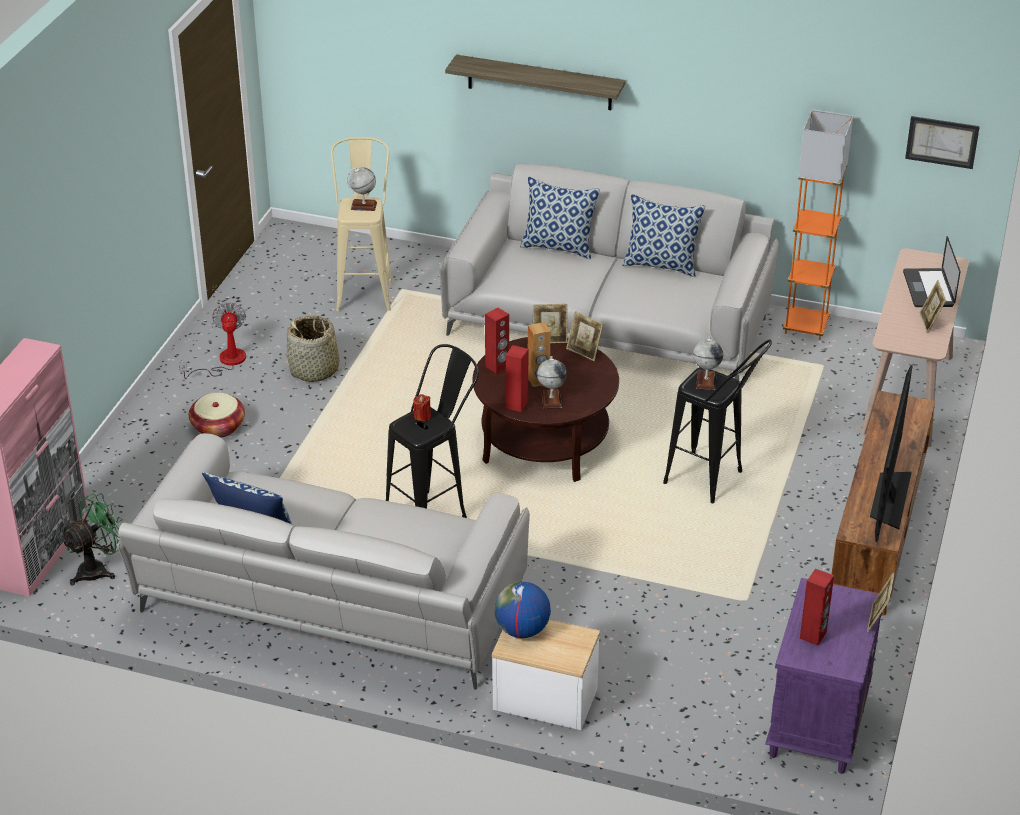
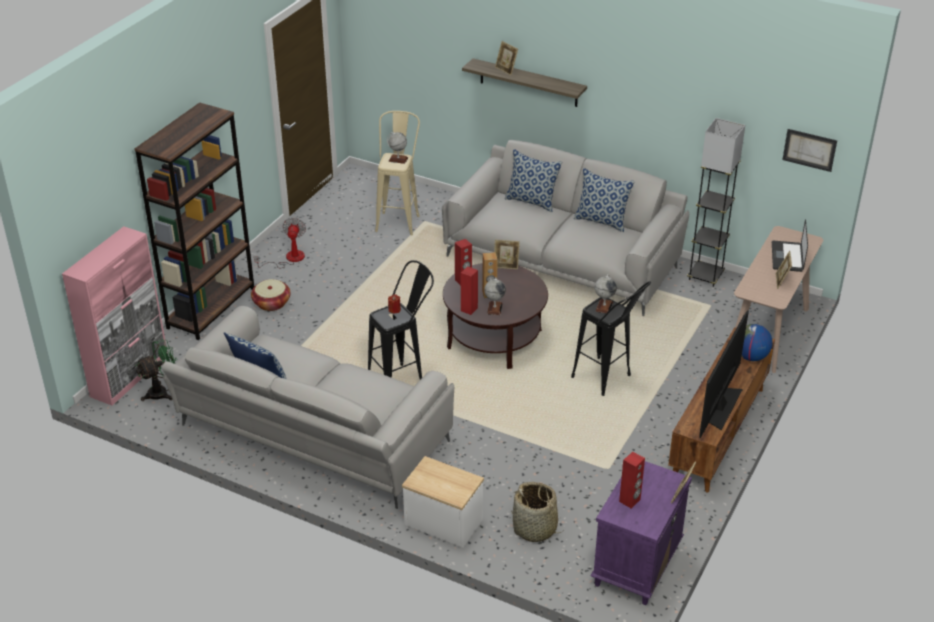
camera: 10 degrees right, 0 degrees up
basket [285,316,346,382] -> basket moved to [511,482,563,542]
globe [494,582,551,638] -> globe moved to [741,324,773,361]
picture frame [566,311,603,361] -> picture frame moved to [495,41,518,75]
orange floor lamp [783,109,853,340] -> grey floor lamp [687,118,745,287]
none -> brown bookcase [134,102,254,340]

